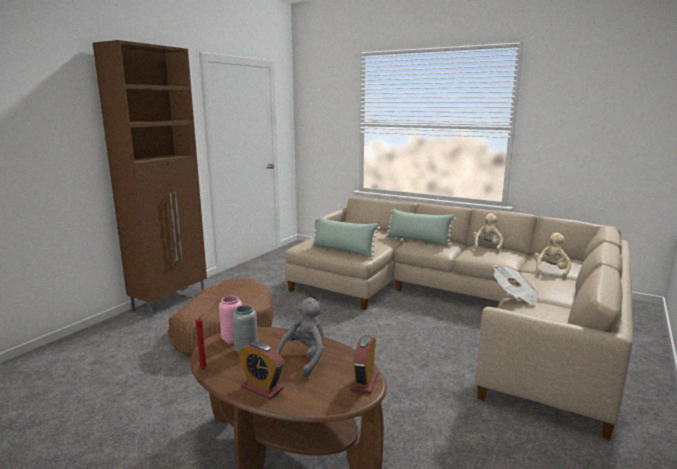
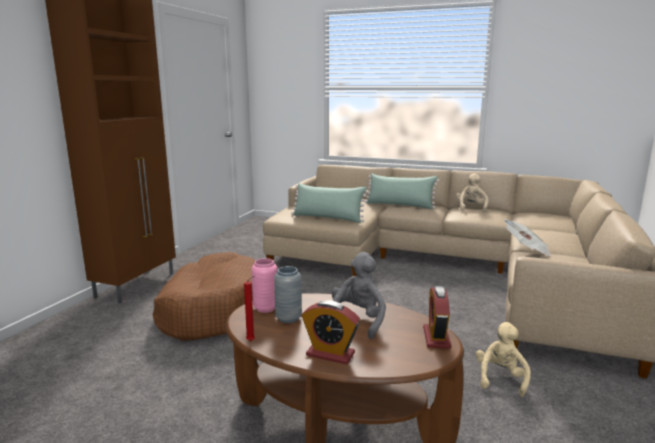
camera: 10 degrees left, 0 degrees up
beige plush toy [534,232,571,279] -> beige plush toy moved to [476,322,531,397]

